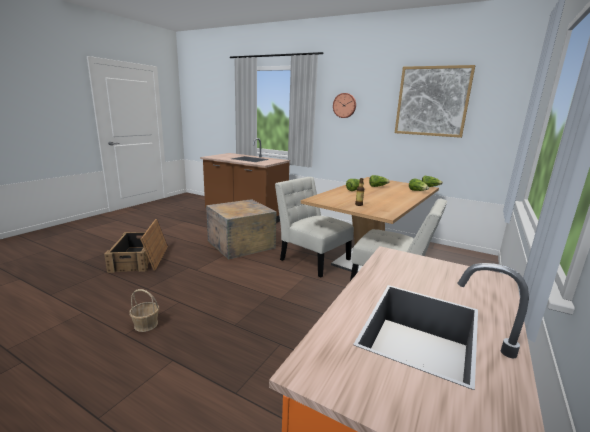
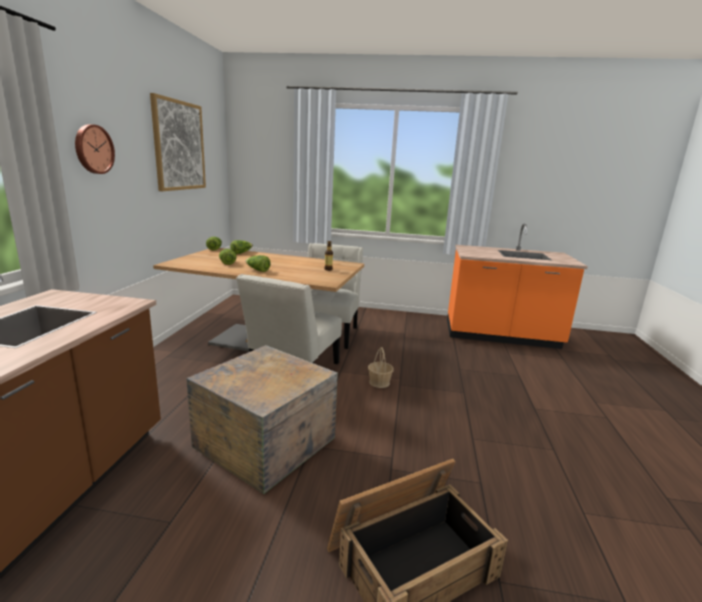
camera: 110 degrees left, 0 degrees up
basket [129,289,159,332] -> basket moved to [368,347,394,388]

